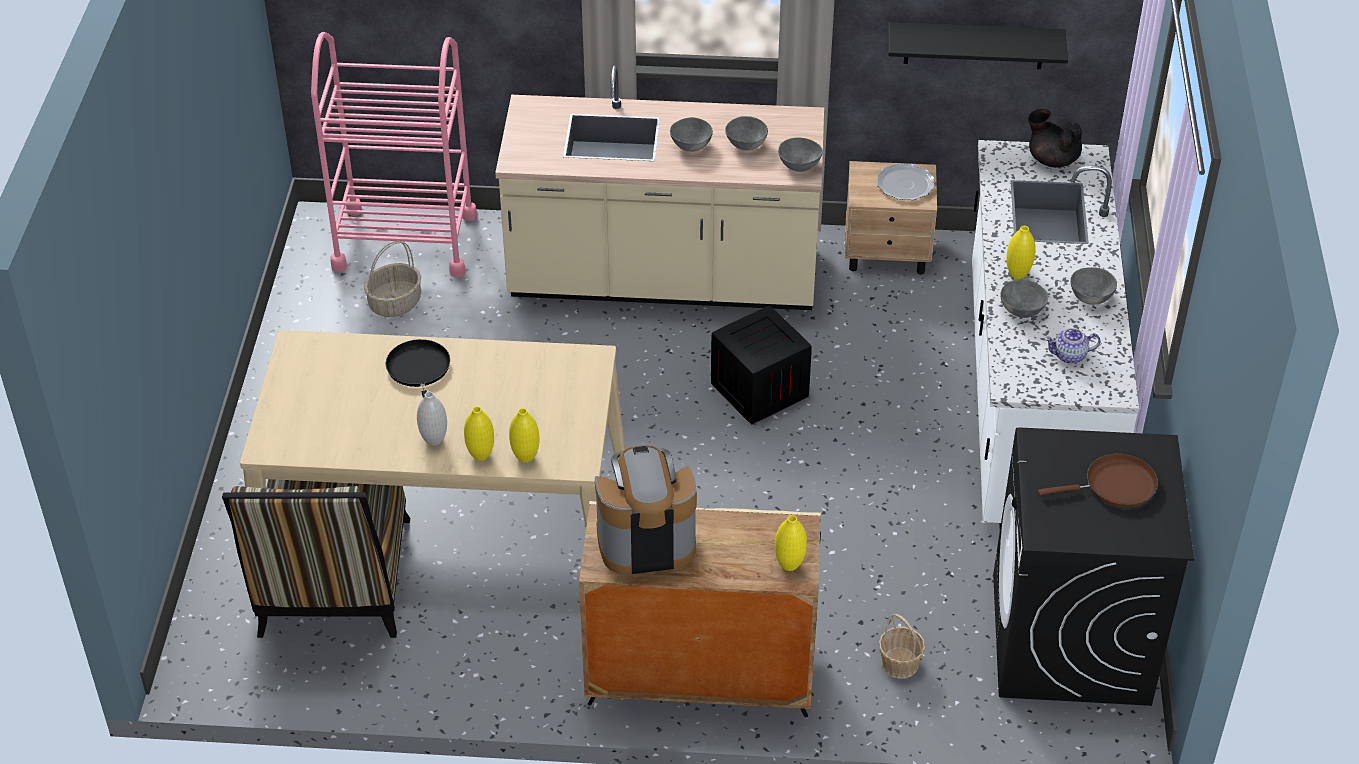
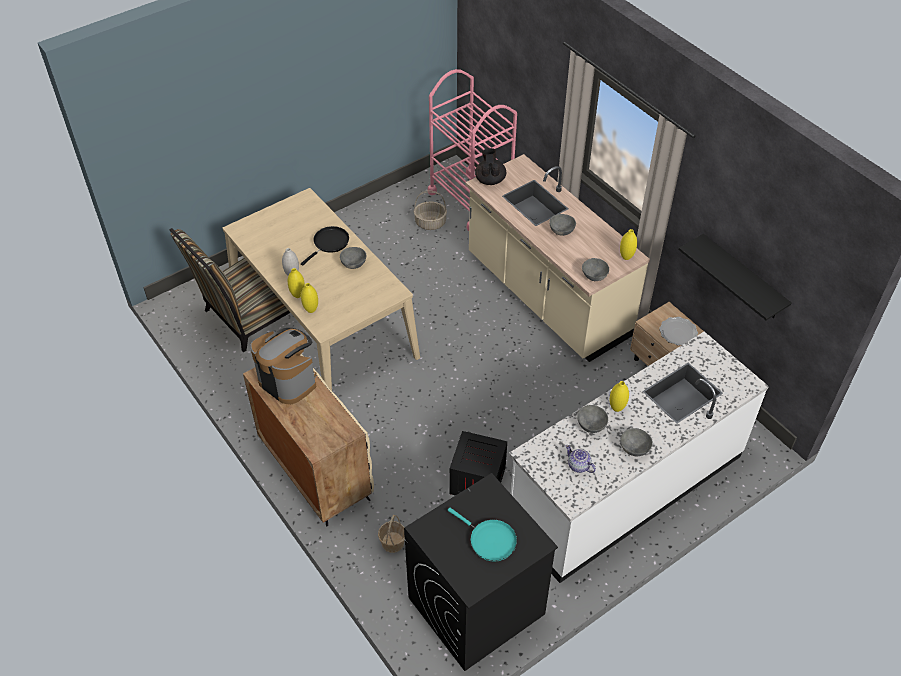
camera: 50 degrees right, 5 degrees up
crate [711,306,812,425] -> crate moved to [449,431,507,496]
grey bowl [725,116,768,151] -> grey bowl moved to [340,247,366,269]
yellow vase [775,515,807,571] -> yellow vase moved to [620,229,637,260]
black teapot [1028,109,1082,168] -> black teapot moved to [475,148,506,185]
brown frying pan [1038,453,1158,507] -> turquoise frying pan [448,508,517,562]

